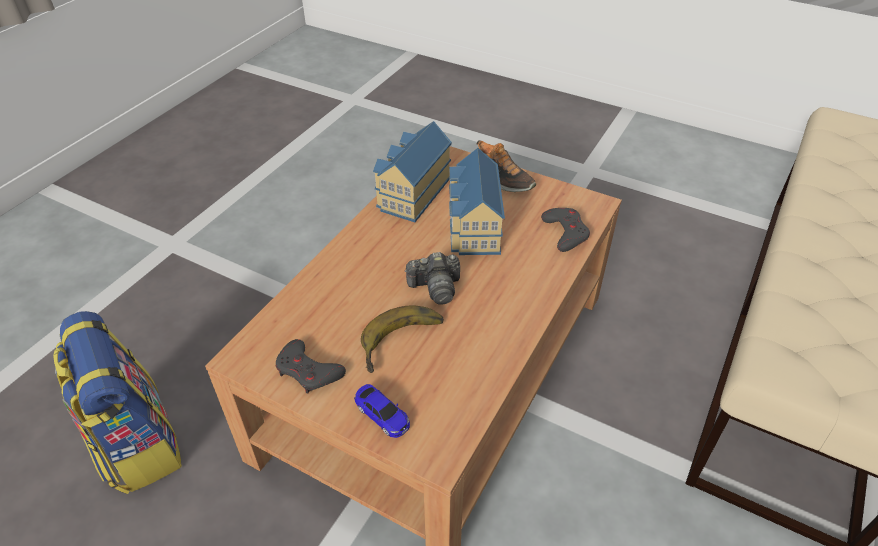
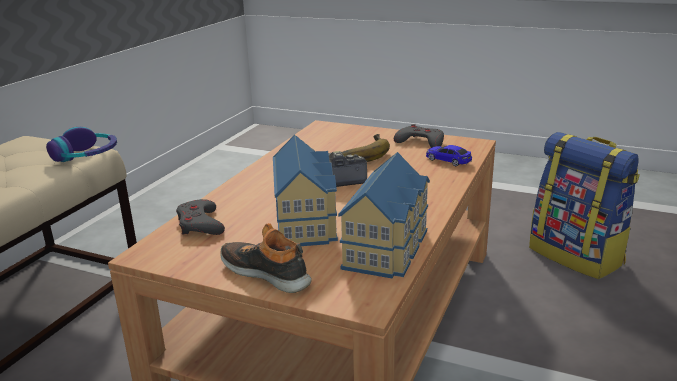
camera: 175 degrees right, 20 degrees down
toy car [354,384,410,438] -> toy car moved to [426,145,472,166]
none -> headphones [46,127,117,162]

